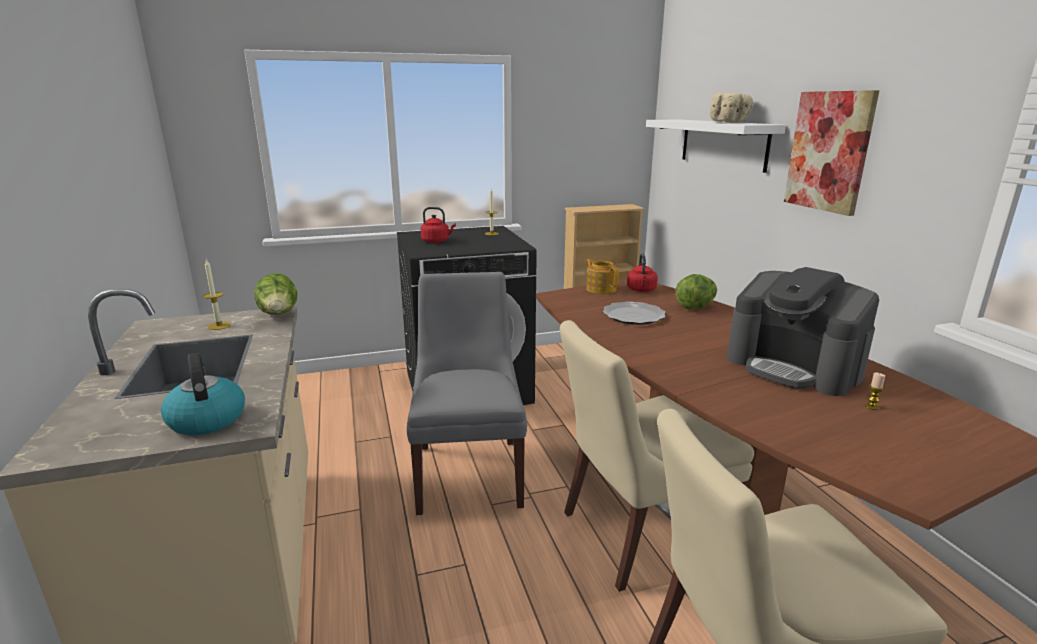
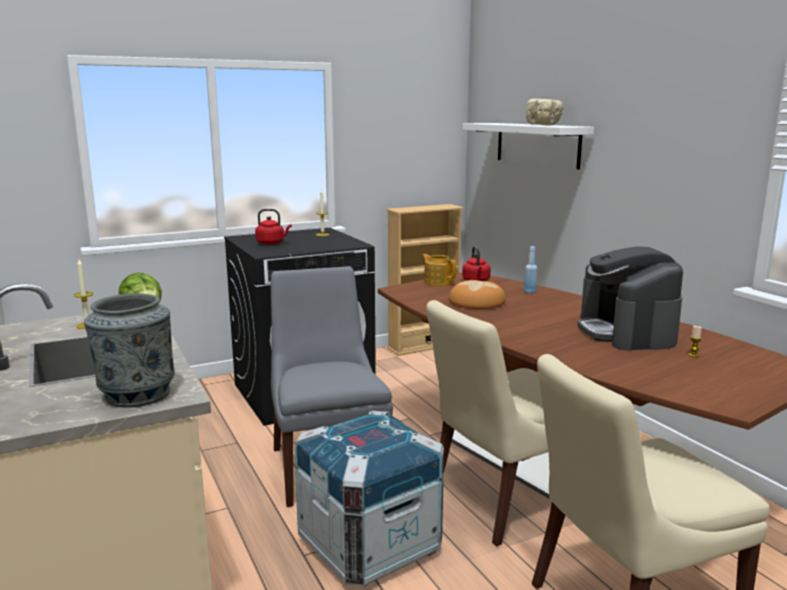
camera: 10 degrees left, 5 degrees down
kettle [161,353,245,435] -> grey vase [84,293,175,408]
plate [603,301,666,325] -> bread [449,280,506,309]
lettuce [676,274,717,310] -> blue bottle [524,246,537,293]
coffee machine [727,267,879,396] -> coffee machine turned 45 degrees clockwise [578,246,683,351]
picture [784,90,879,216] -> none
none -> crate [294,411,444,587]

